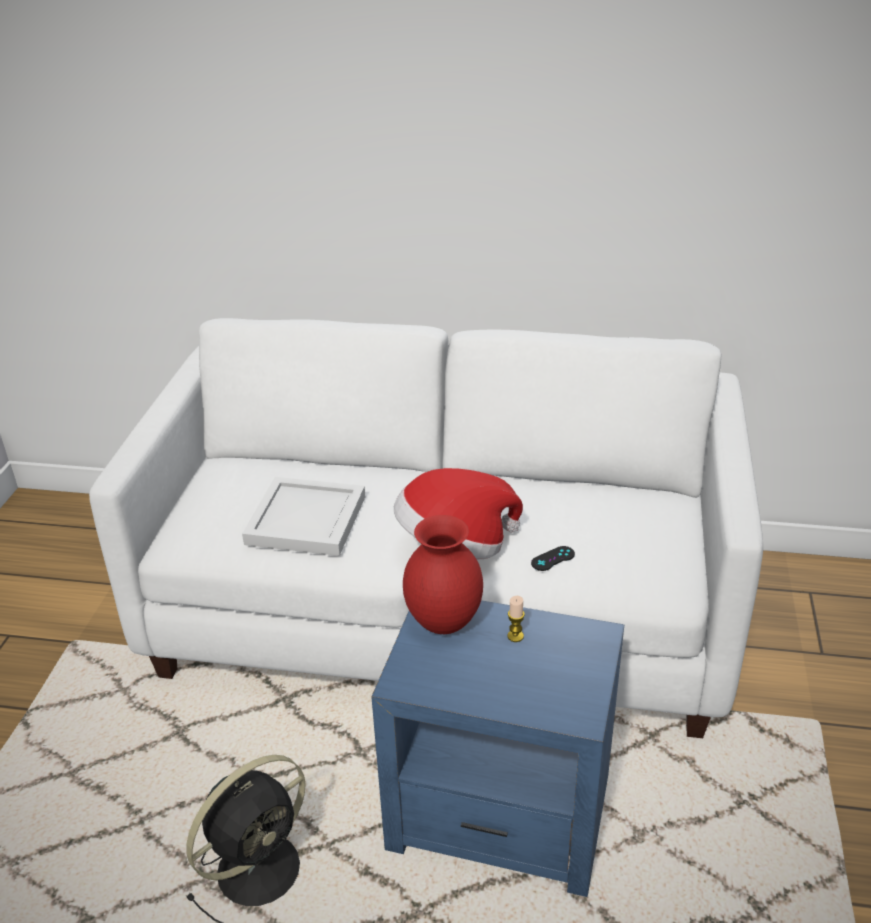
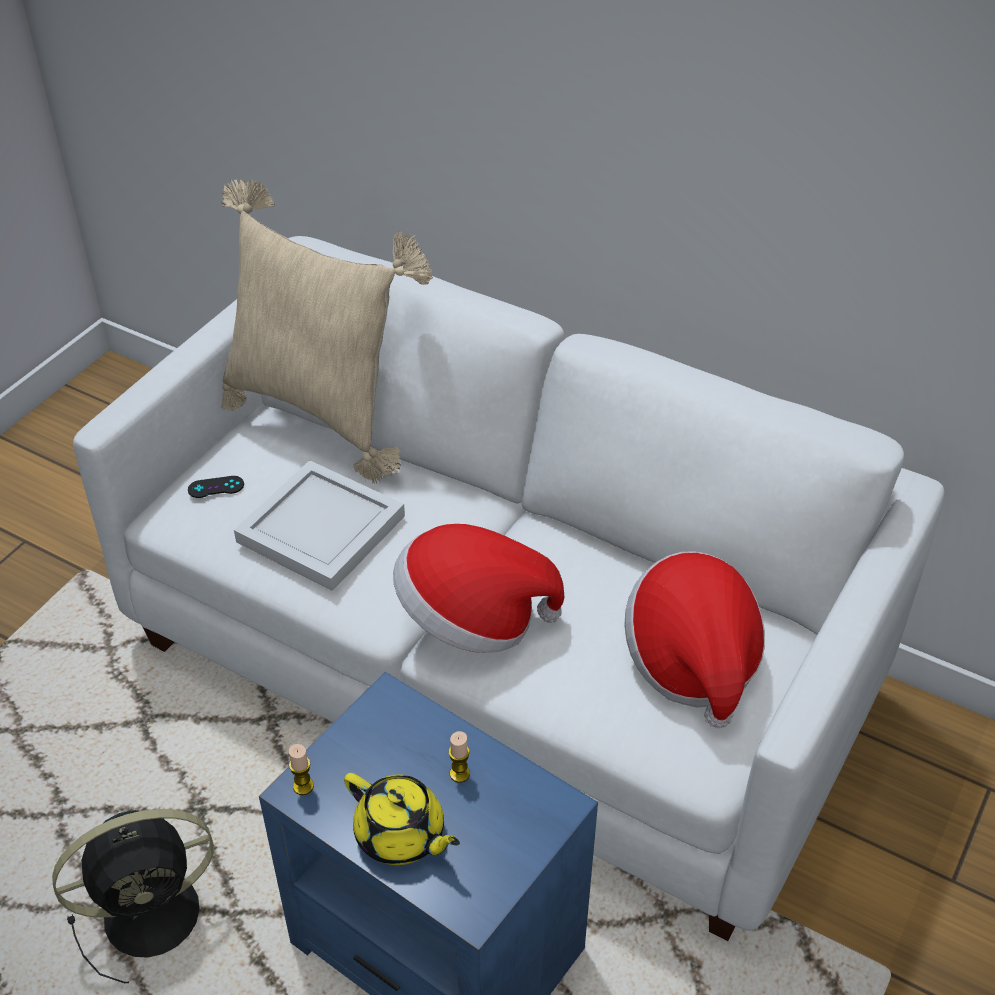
camera: 20 degrees right, 10 degrees up
red vase [403,515,483,634] -> none
black game controller [531,546,575,571] -> black game controller moved to [188,476,244,498]
none -> beige pillow [220,179,433,483]
none -> candle [289,744,314,795]
none -> yellow teapot [344,773,460,865]
none -> hat [624,551,765,729]

